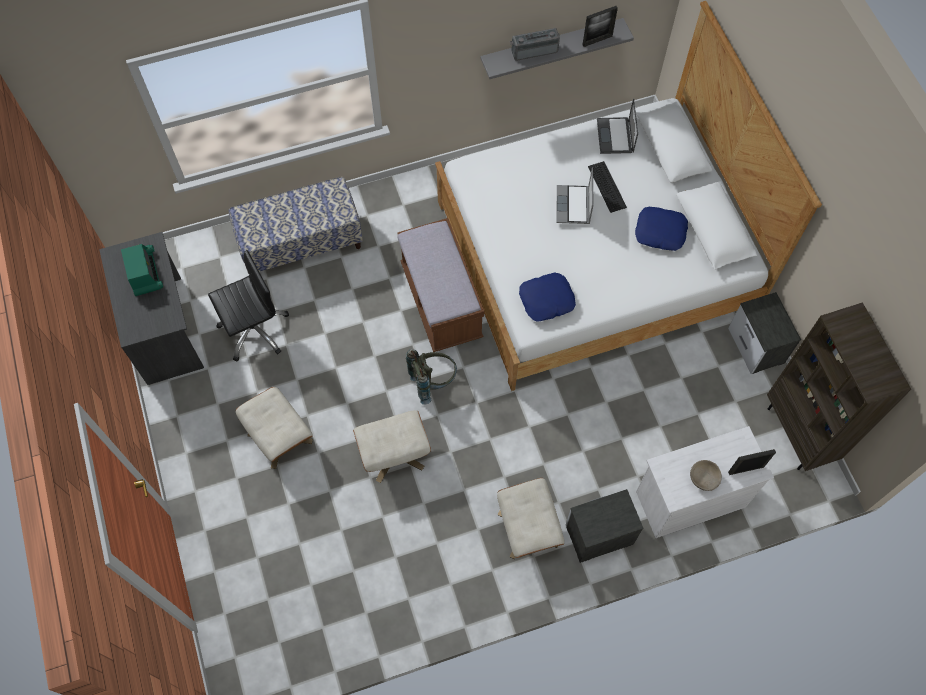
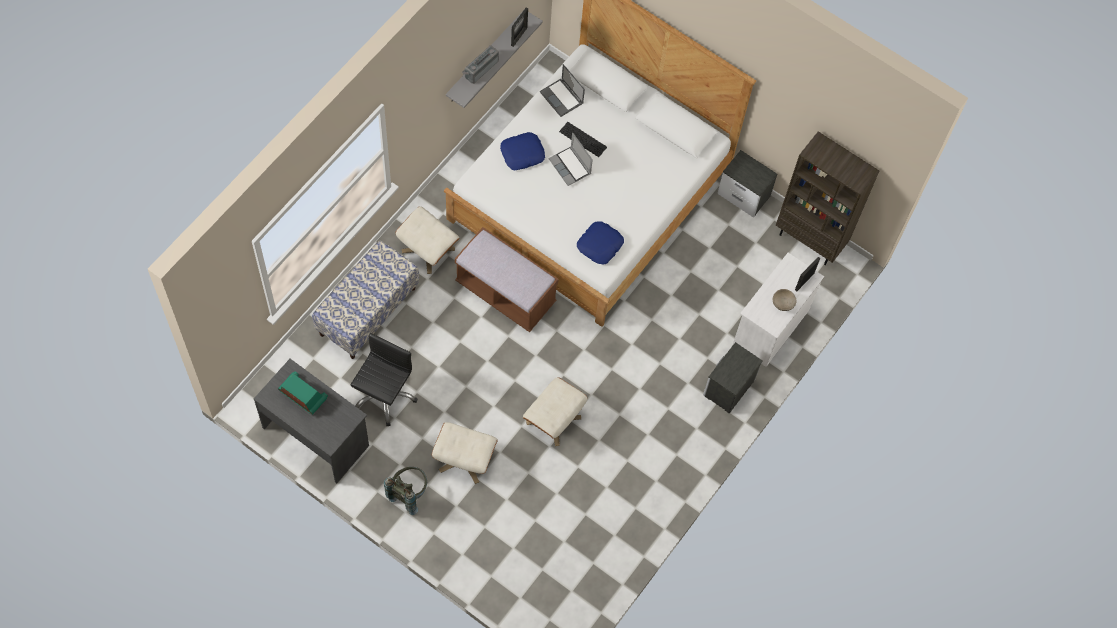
camera: 40 degrees left, 0 degrees up
grey backpack [406,349,457,405] -> grey backpack moved to [384,467,427,515]
beige ottoman [497,478,565,559] -> beige ottoman moved to [395,206,460,274]
blue pillow [635,207,688,251] -> blue pillow moved to [500,132,545,170]

